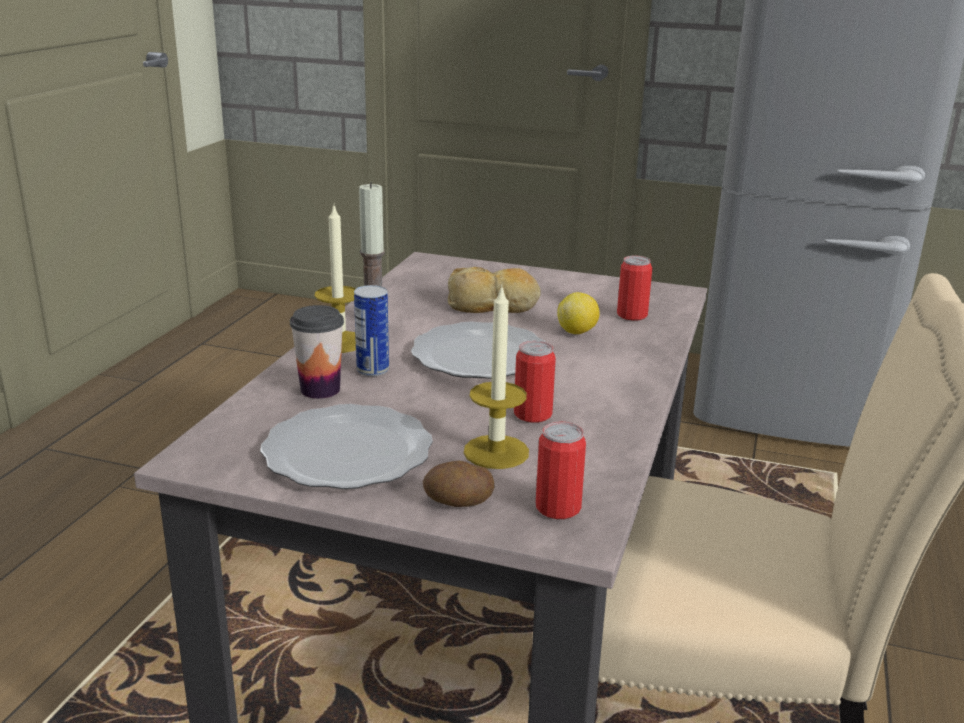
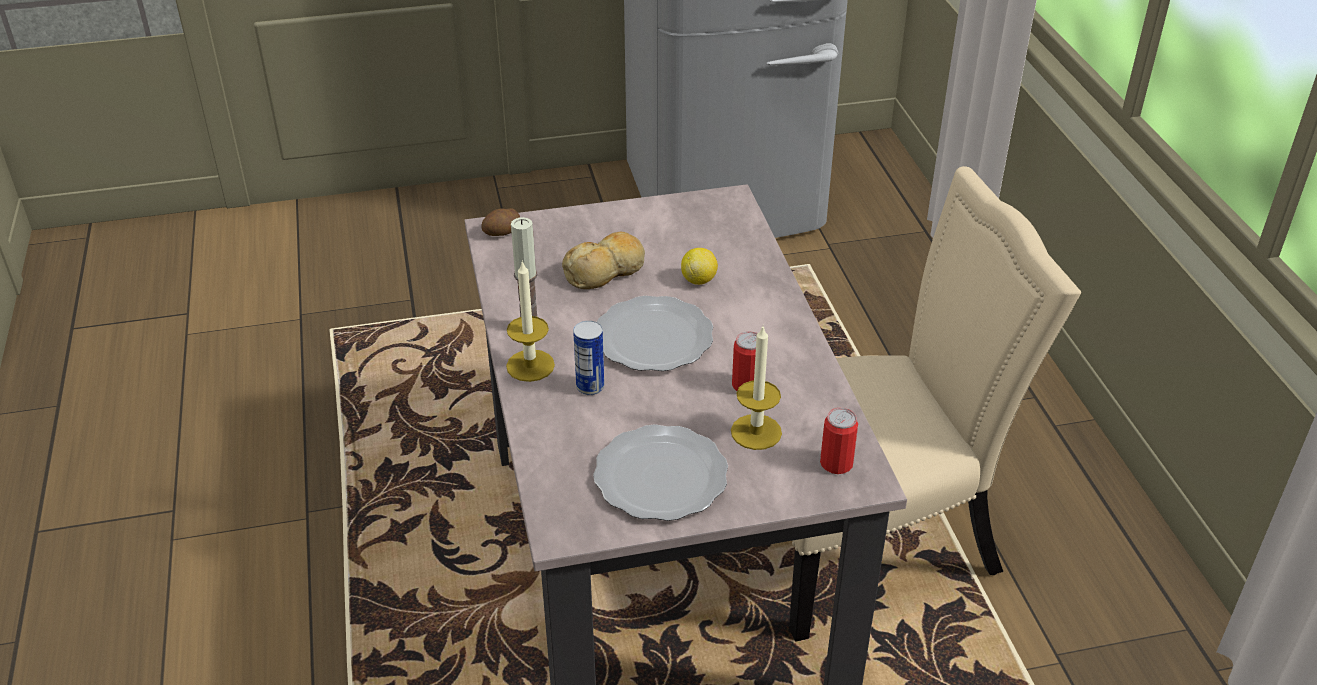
camera: 30 degrees left, 15 degrees up
cup [290,305,344,399] -> none
potato [423,461,494,507] -> potato moved to [481,208,520,236]
can [617,256,652,321] -> none

